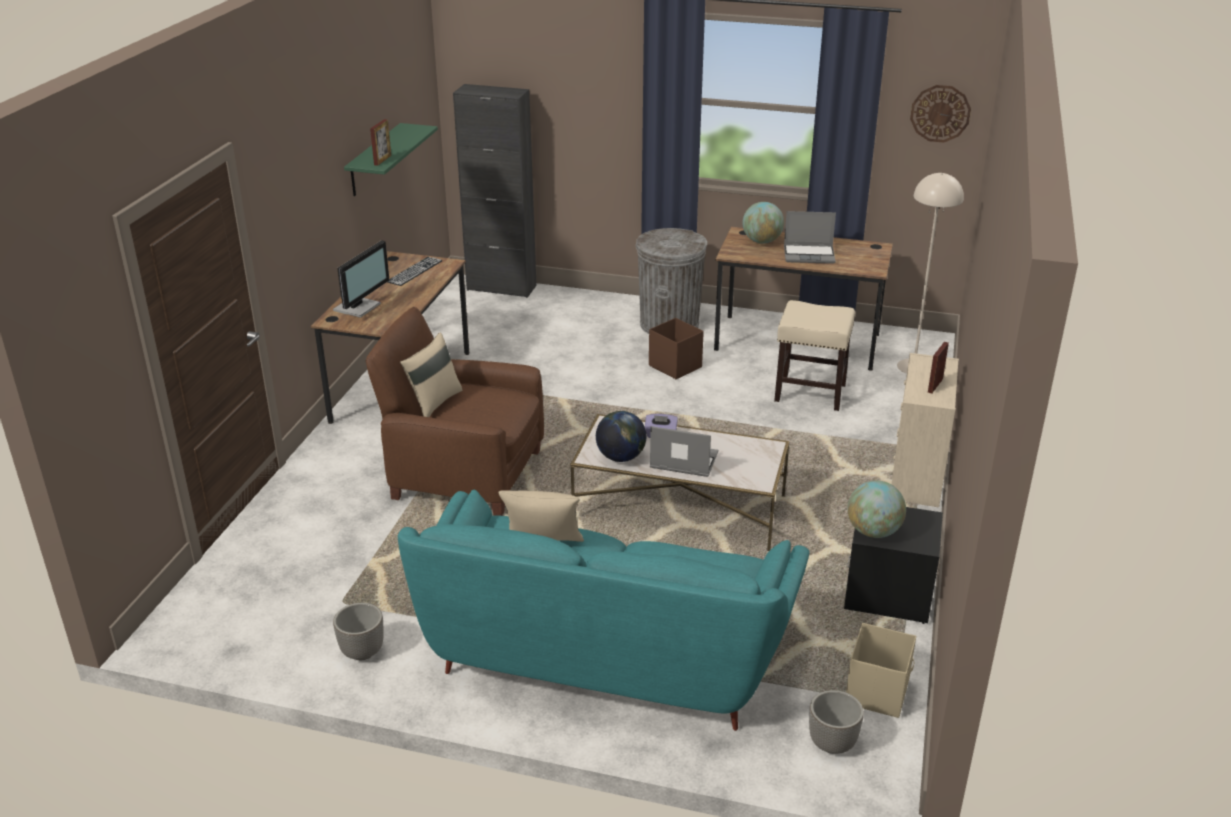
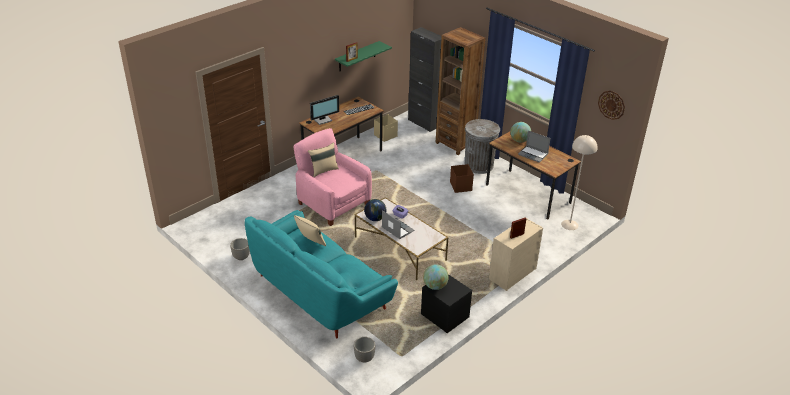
camera: 30 degrees right, 5 degrees up
brown armchair [366,307,544,516] -> pink armchair [294,128,372,226]
beige stool [774,300,855,411] -> none
beige storage box [846,623,916,718] -> beige storage box moved to [374,114,398,142]
none -> brown bookcase [436,27,486,155]

